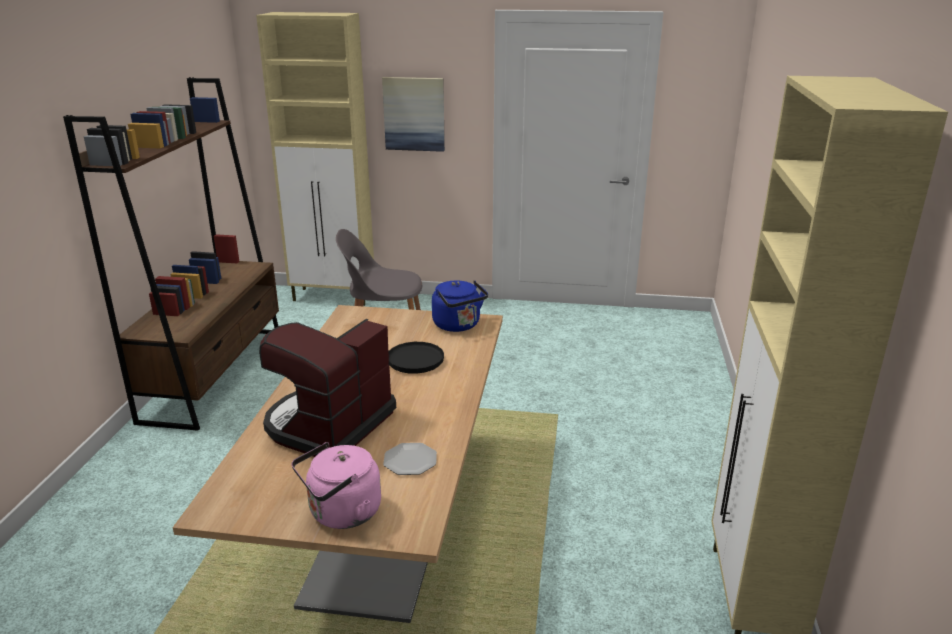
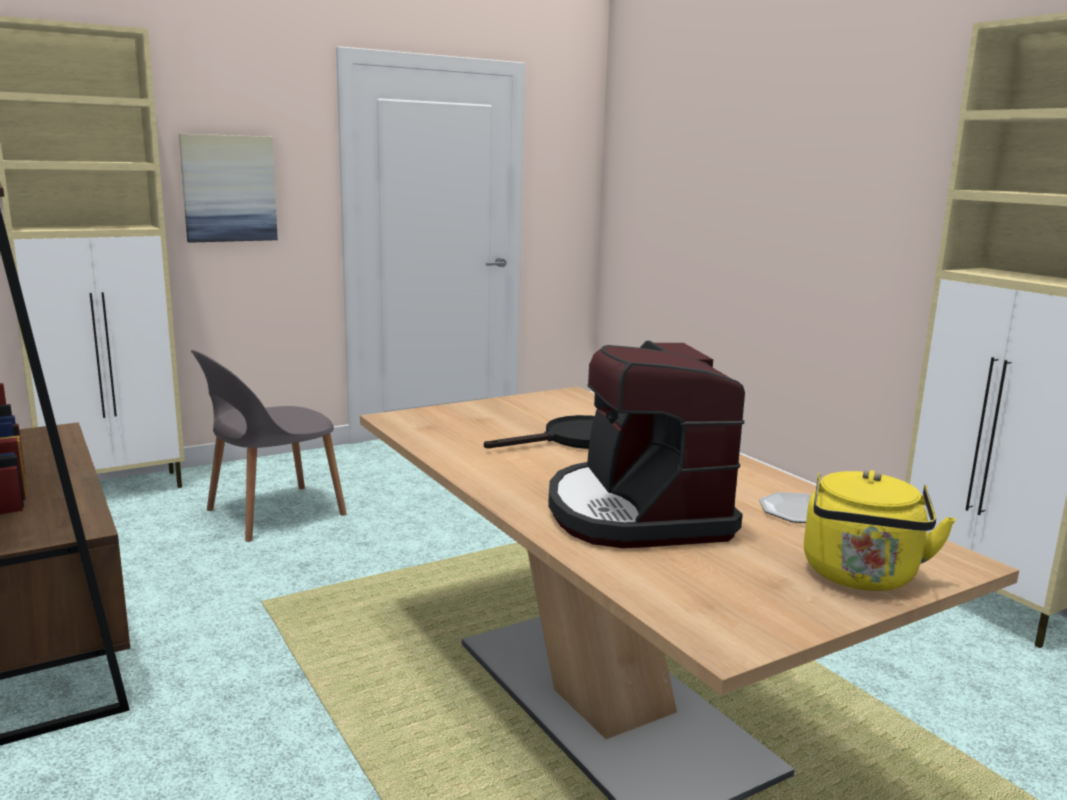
camera: 40 degrees left, 10 degrees down
pink kettle [292,442,381,529] -> yellow kettle [804,470,956,591]
blue kettle [432,280,488,332] -> none

